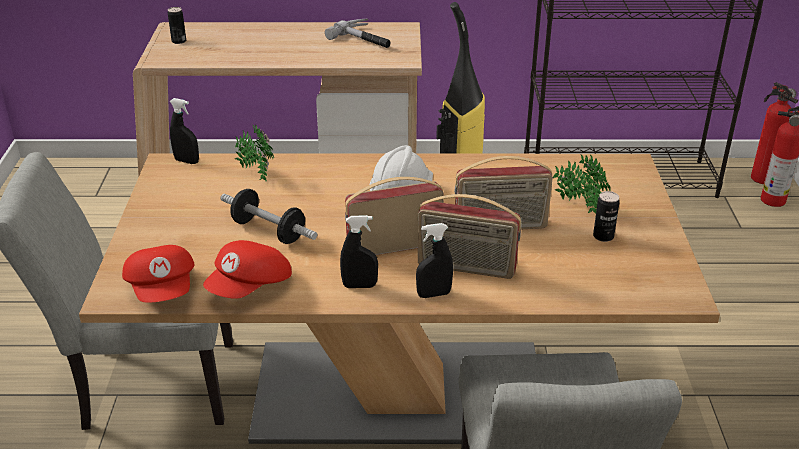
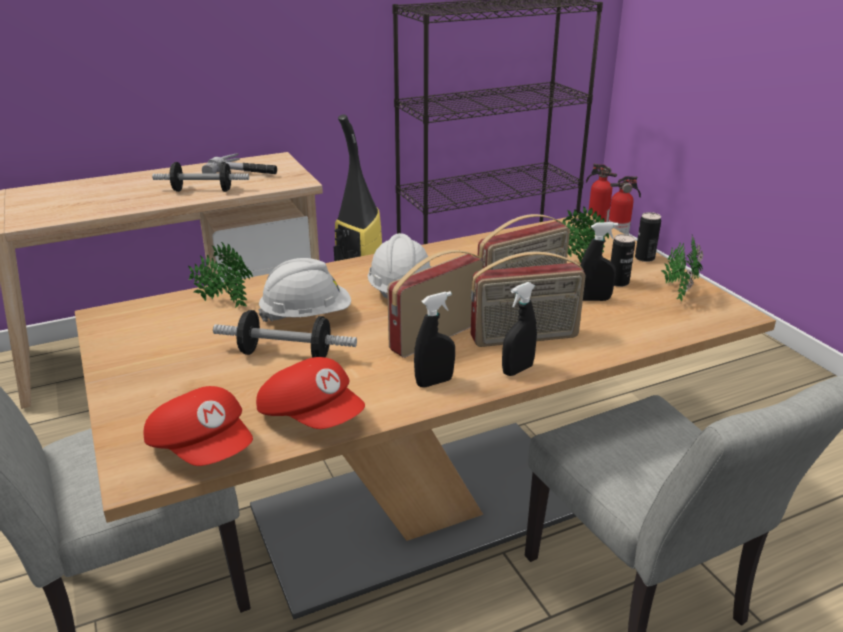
camera: 25 degrees left, 5 degrees down
can [168,7,186,44] -> can moved to [635,212,661,262]
black spray bottle [169,98,199,164] -> black spray bottle moved to [580,222,618,301]
red cap [203,240,292,299] -> red cap turned 60 degrees counterclockwise [256,357,365,429]
none -> dumbbell [152,162,249,192]
none -> white hard hat [258,258,351,322]
none -> potted plant [661,235,703,302]

